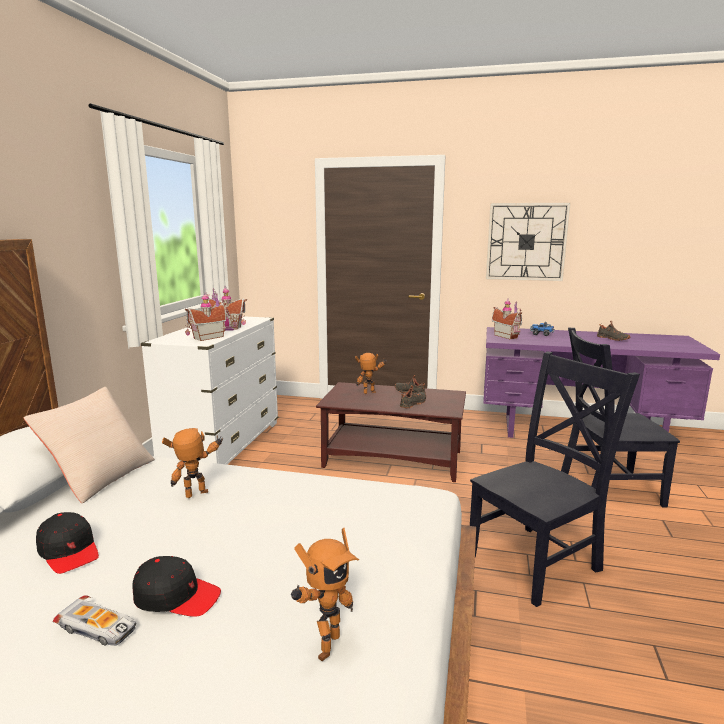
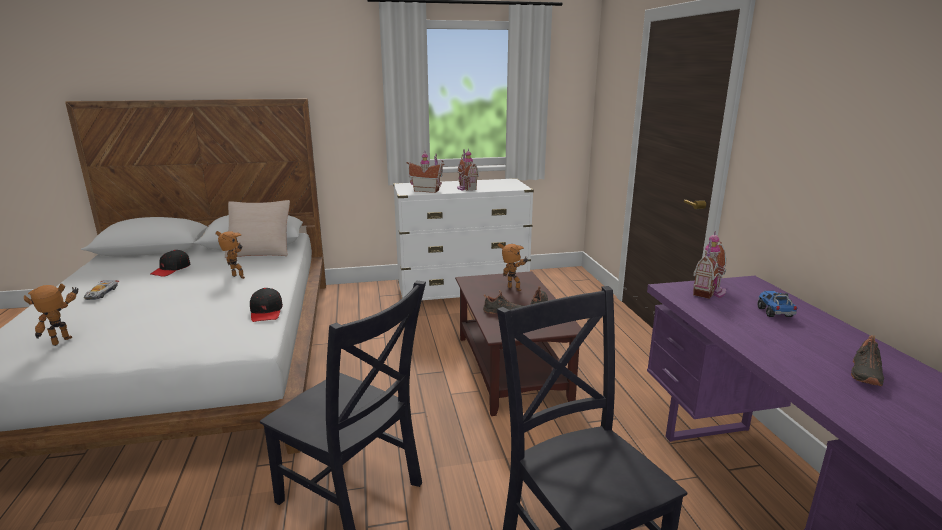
camera: 65 degrees right, 5 degrees up
black cap [132,556,221,617] -> black cap moved to [250,288,283,322]
toy robot [291,528,359,661] -> toy robot turned 105 degrees clockwise [24,283,79,346]
wall clock [486,203,571,281] -> none

